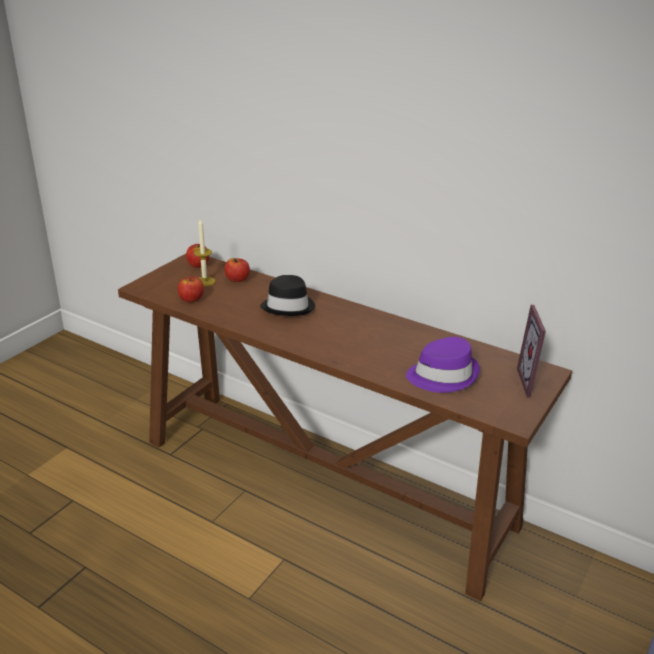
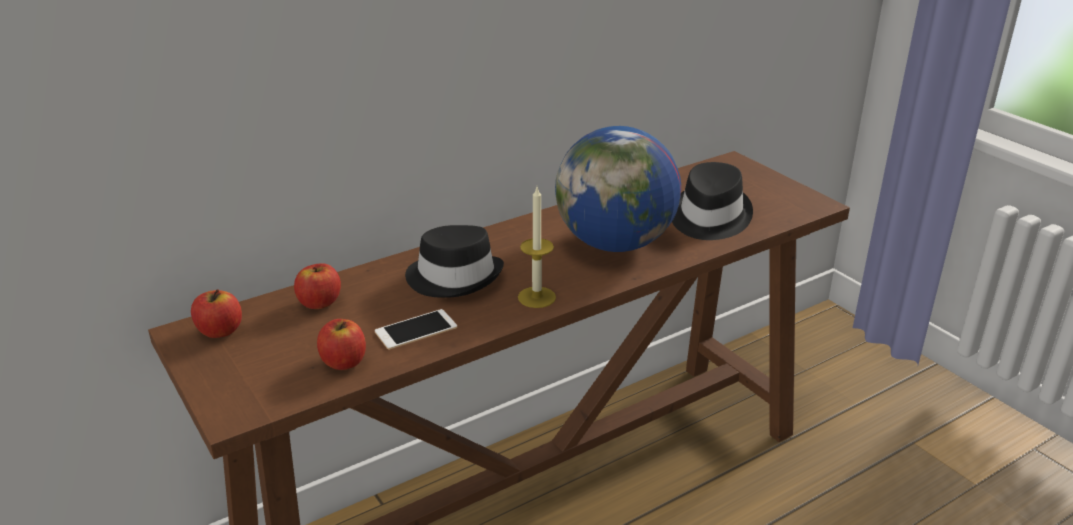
camera: 65 degrees left, 0 degrees up
candle [194,219,215,287] -> candle moved to [518,187,556,308]
purple hat [406,337,480,393] -> black hat [672,162,753,240]
picture frame [517,305,551,398] -> none
none -> phone [375,309,457,350]
none -> globe [555,126,681,252]

